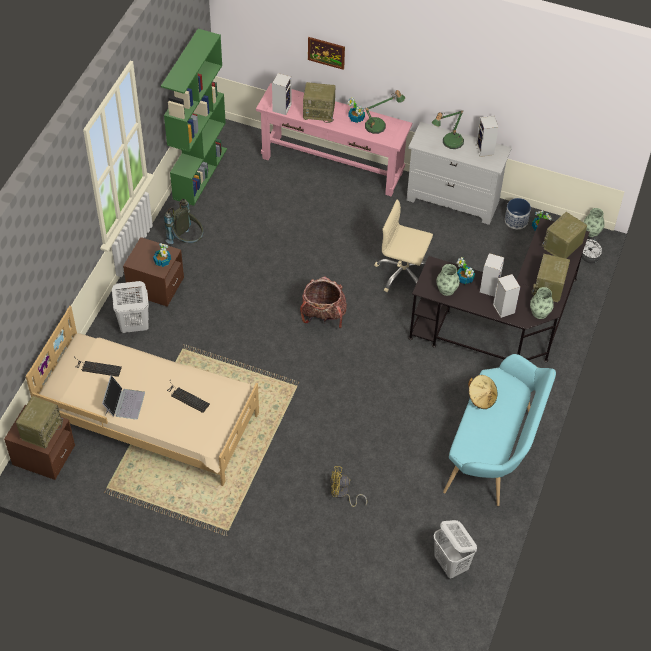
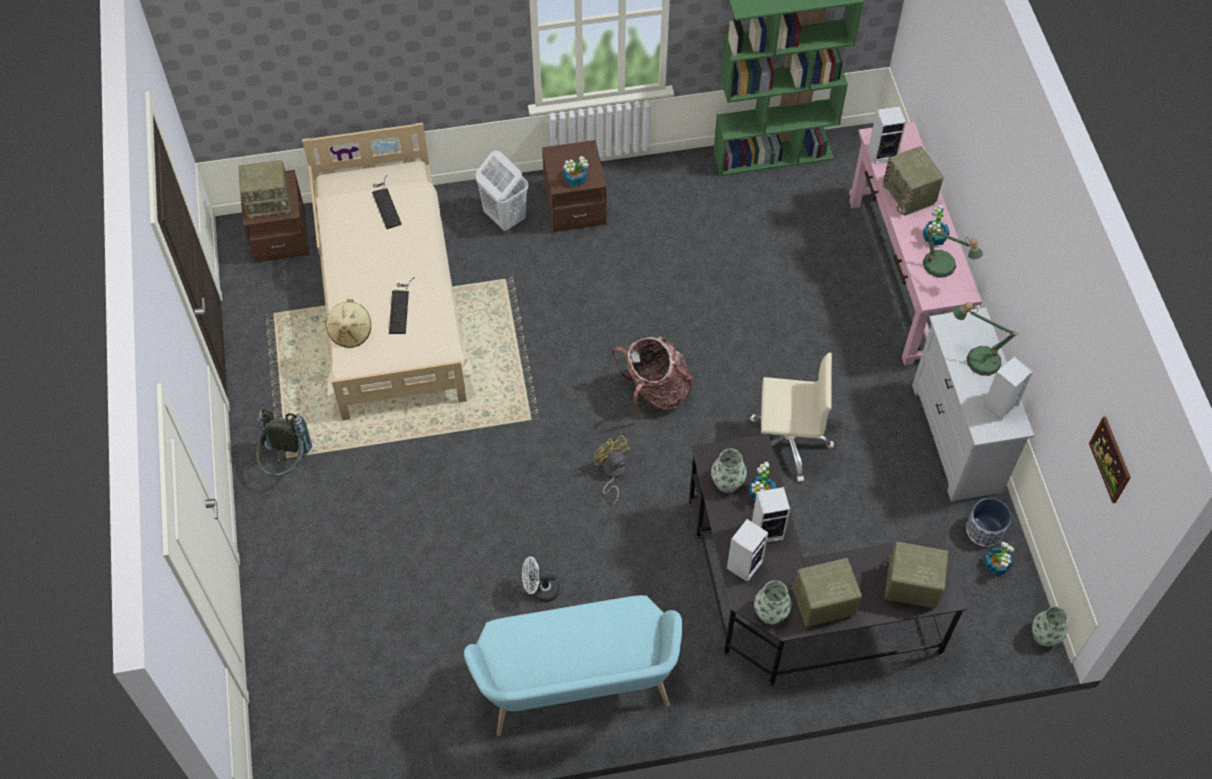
camera: 60 degrees right, 5 degrees up
laptop [102,375,145,420] -> none
grey backpack [164,199,204,244] -> grey backpack moved to [256,409,312,477]
picture [308,37,345,70] -> picture moved to [1089,416,1131,503]
yellow fan [331,466,367,507] -> yellow fan moved to [593,435,630,505]
beige office chair [374,200,433,292] -> beige office chair turned 105 degrees clockwise [750,353,834,482]
white laundry basket [434,520,477,579] -> none
beige hat [468,375,497,409] -> beige hat moved to [325,299,371,348]
white fan [582,236,602,264] -> white fan moved to [522,557,560,602]

